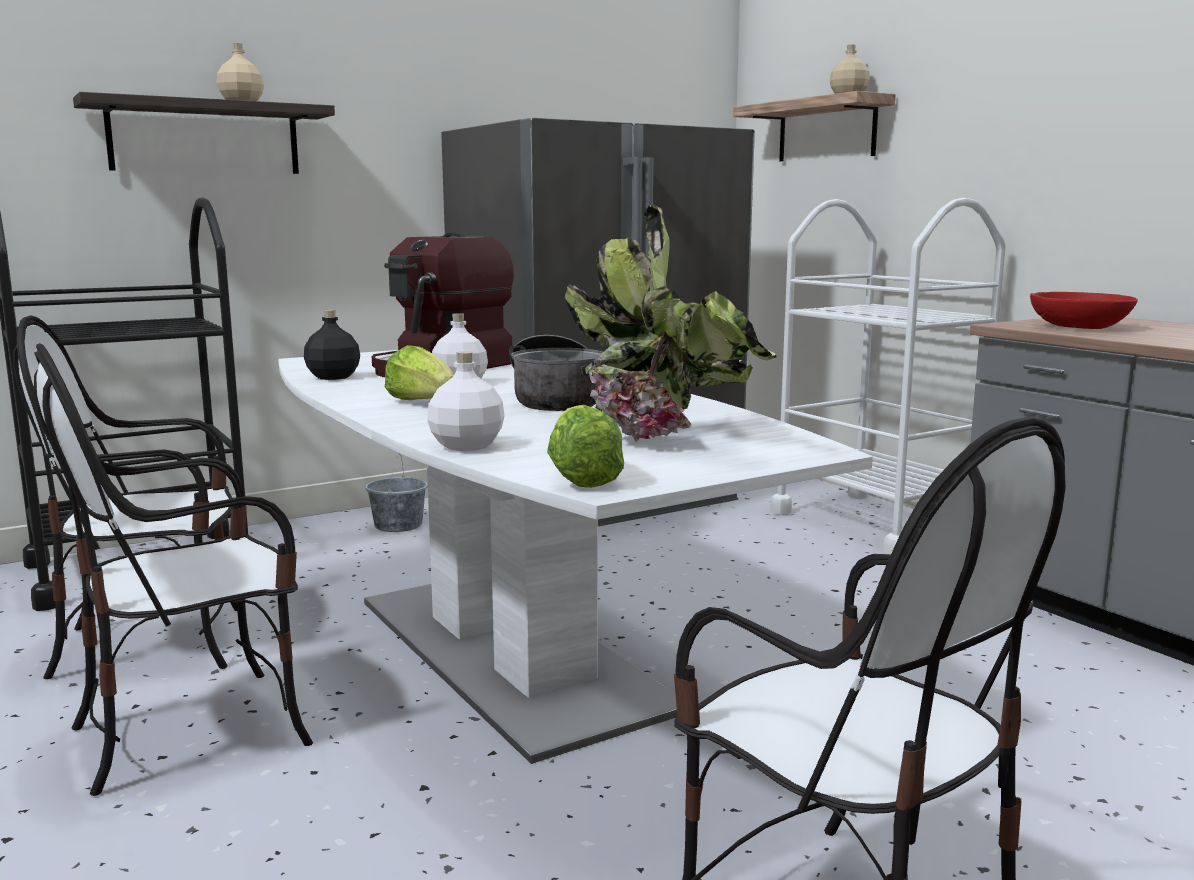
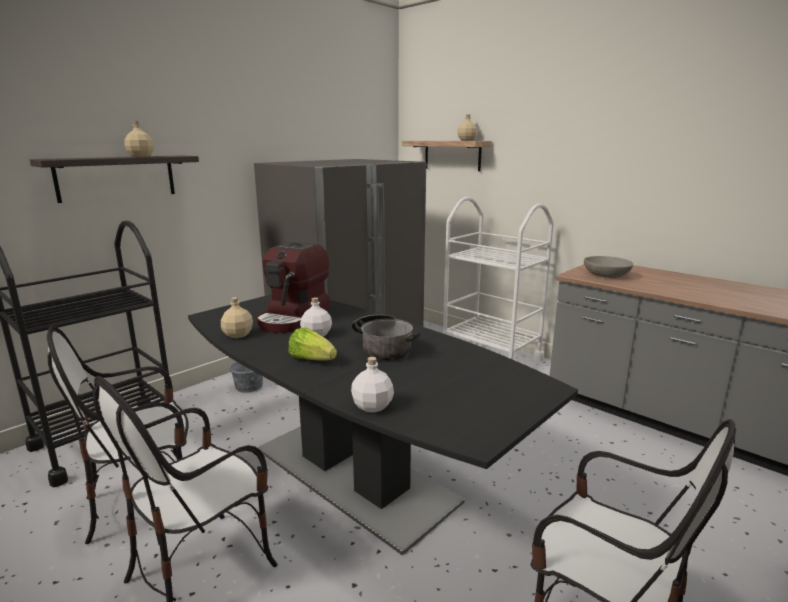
camera: 15 degrees left, 5 degrees up
white dining table [278,350,873,764] -> black dining table [188,294,578,556]
black bottle [304,310,360,380] -> beige bottle [221,297,253,338]
lettuce [547,405,624,488] -> none
potted plant [565,204,777,441] -> none
red bowl [1030,292,1138,329] -> grey bowl [584,256,634,278]

